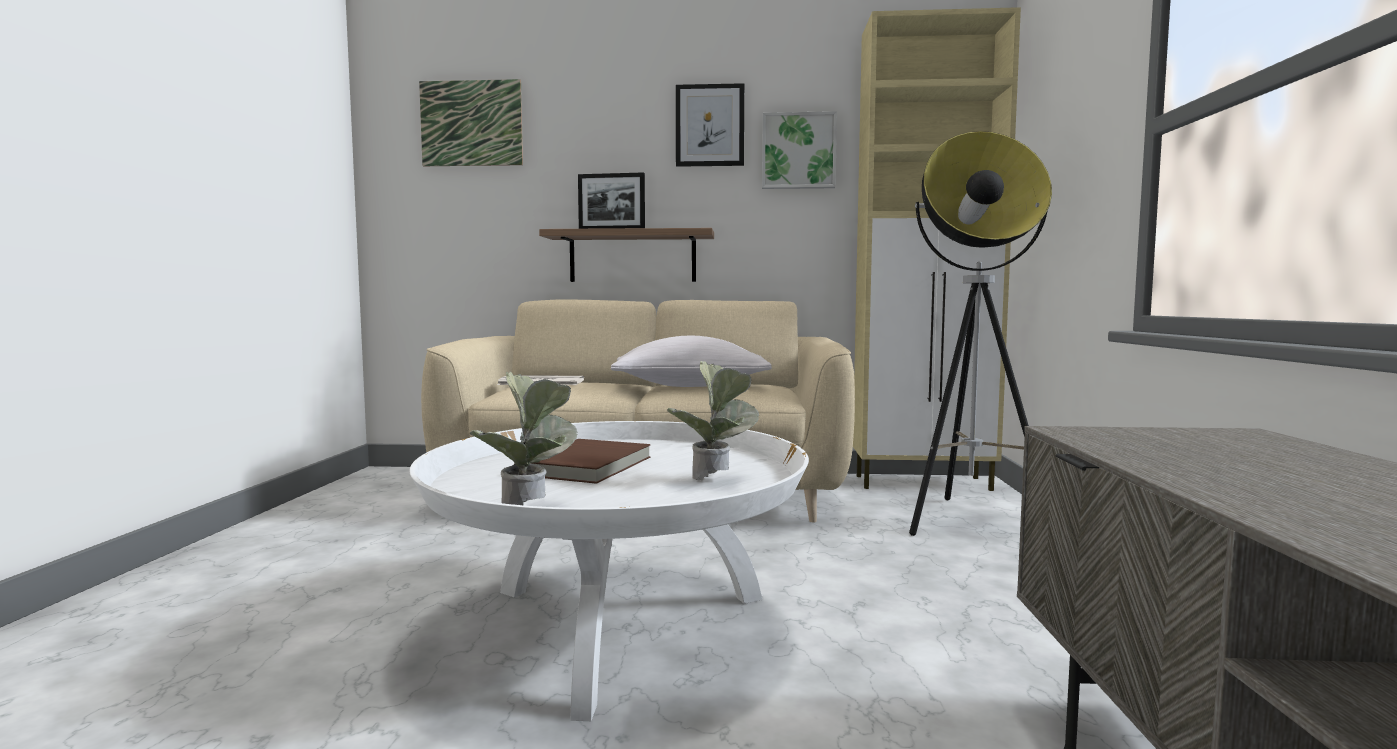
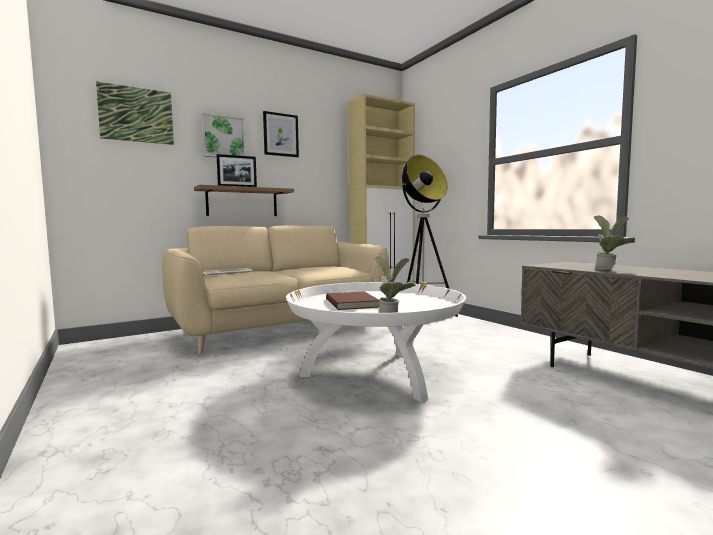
camera: 35 degrees left, 0 degrees up
white pillow [611,336,772,387] -> none
potted plant [667,361,759,481] -> potted plant moved to [594,215,635,270]
picture [762,111,837,189] -> picture moved to [201,113,246,158]

